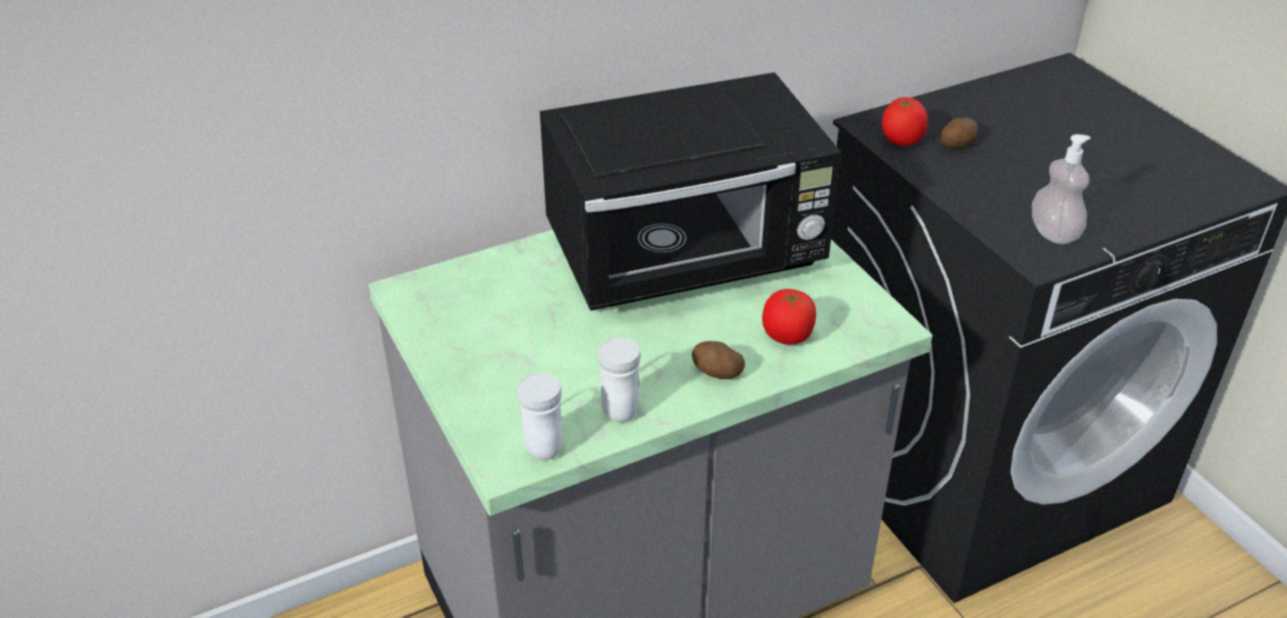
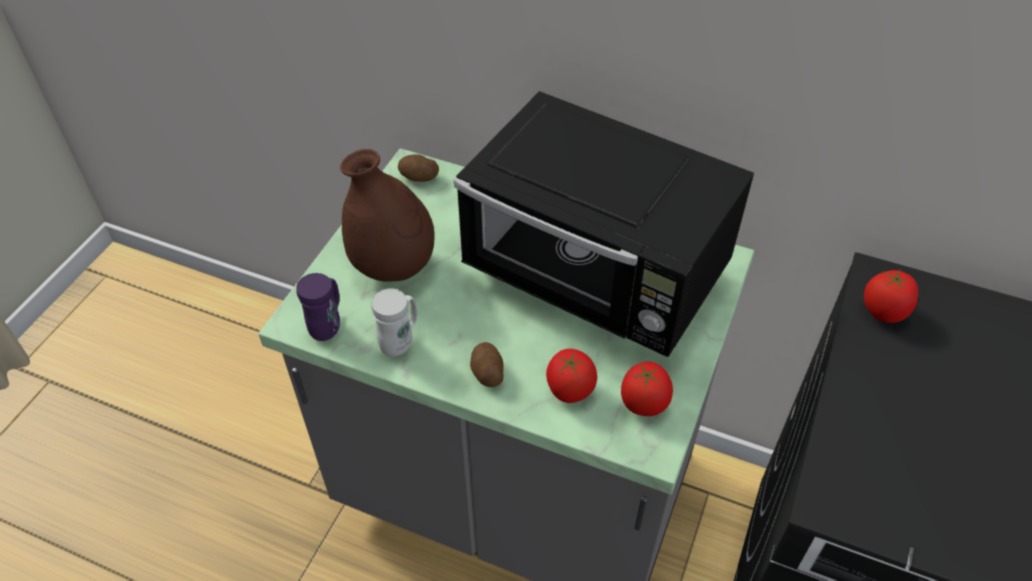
camera: 50 degrees right, 10 degrees up
white mug [517,373,563,460] -> purple mug [296,273,340,341]
potato [941,118,978,148] -> potato moved to [398,154,439,182]
soap dispenser [1032,134,1091,244] -> none
none -> brown vase [340,149,435,282]
none -> tomato [621,362,673,416]

